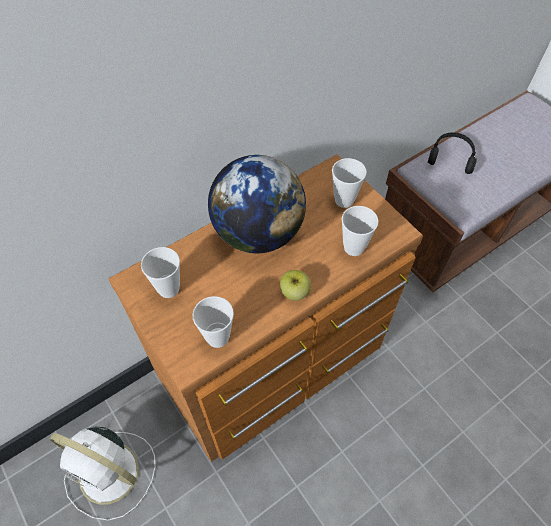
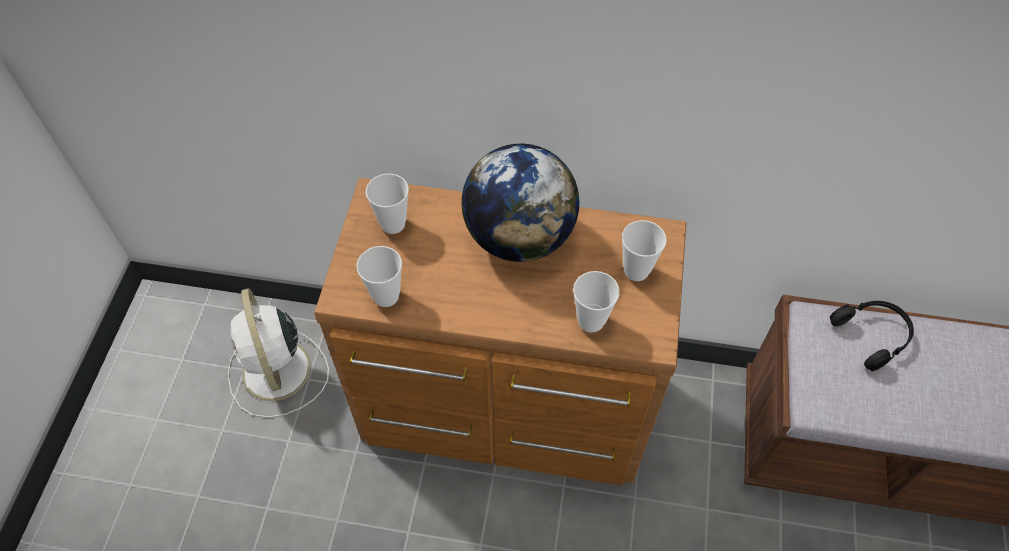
camera: 45 degrees right, 0 degrees up
apple [280,270,311,301] -> none

